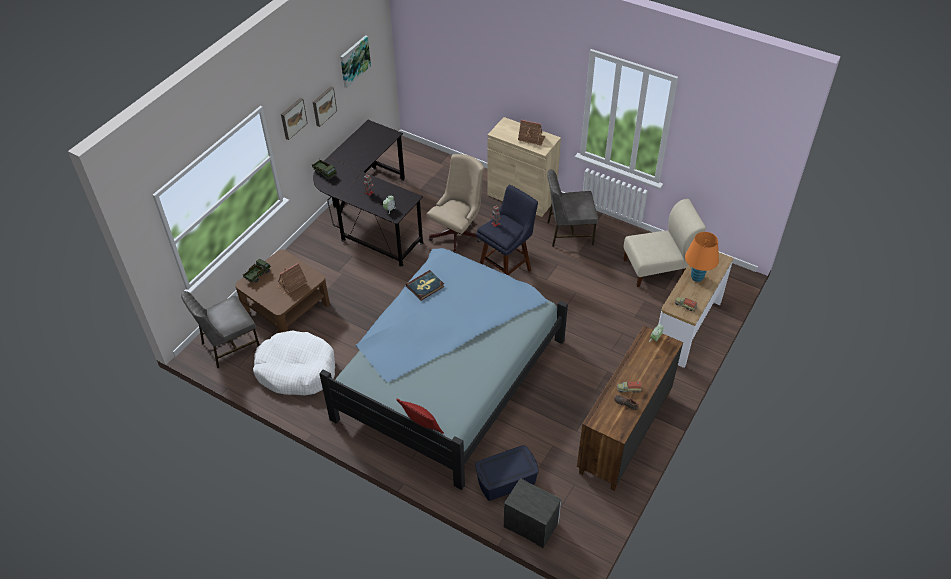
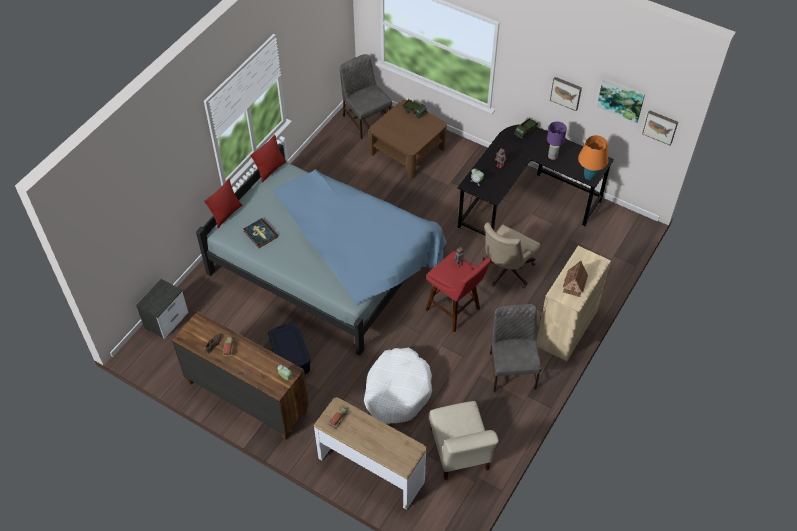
camera: 90 degrees right, 5 degrees up
white dog bed [253,330,335,395] -> white dog bed moved to [364,348,432,424]
toy house [276,263,307,296] -> none
picture [281,98,308,140] -> picture moved to [642,110,678,145]
book [406,270,444,300] -> book moved to [243,218,278,248]
beige office chair [427,154,485,253] -> beige office chair turned 90 degrees clockwise [482,223,540,288]
blue storage box [475,445,539,501] -> blue storage box moved to [268,323,311,374]
blue stool [476,185,538,275] -> red stool [426,251,491,332]
orange table lamp [685,232,719,282] -> orange table lamp moved to [578,135,608,180]
none -> red pillow [250,135,286,183]
none -> purple table lamp [547,121,567,160]

